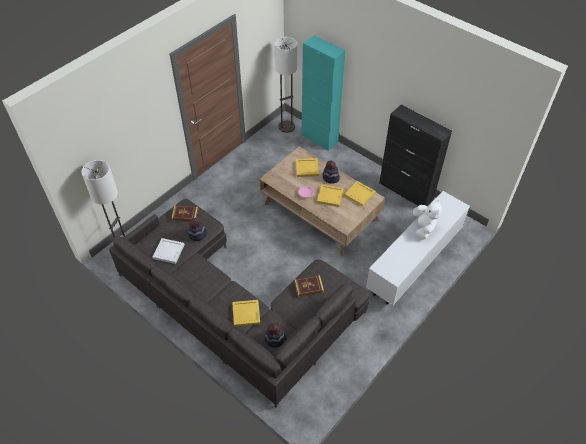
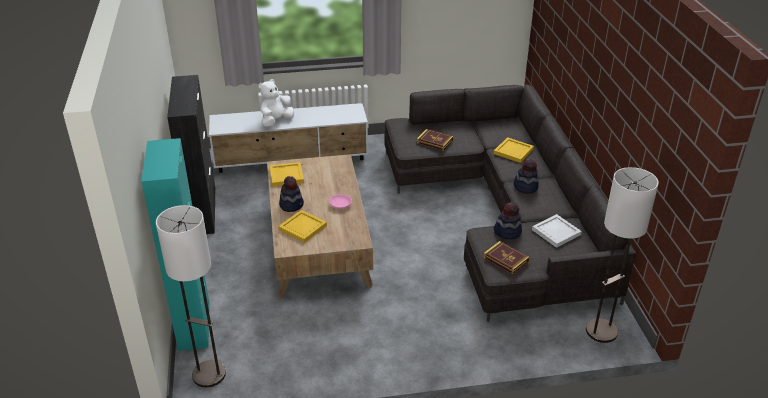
camera: 140 degrees left, 15 degrees down
hat [264,323,287,348] -> hat moved to [513,159,539,194]
yellow tray [317,184,344,207] -> none

